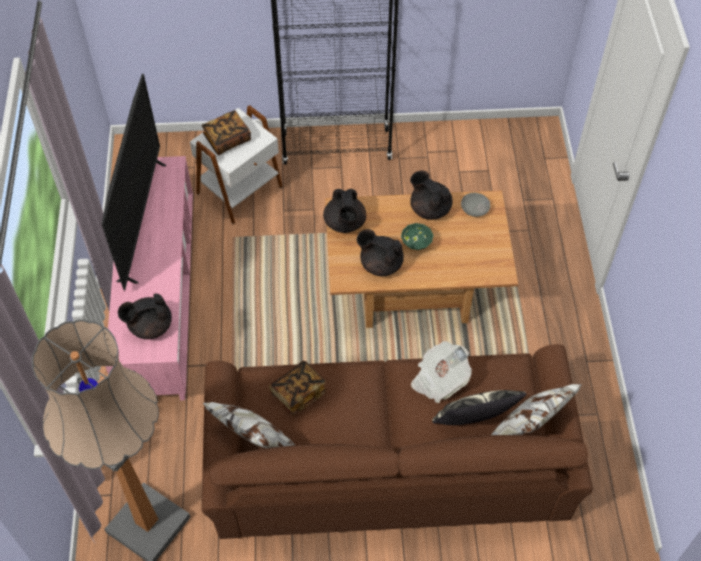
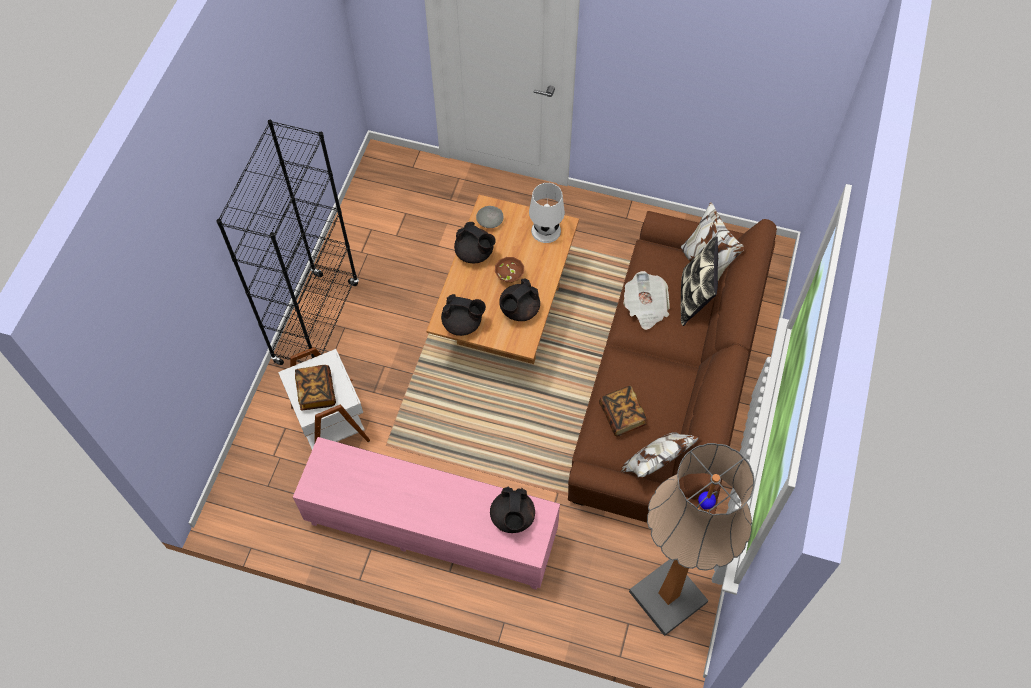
camera: 70 degrees left, 5 degrees up
television [102,74,166,291] -> none
green bowl [401,223,434,250] -> brown bowl [495,257,524,282]
black teapot [410,171,453,220] -> black teapot turned 120 degrees counterclockwise [454,222,496,263]
none -> white table lamp [529,183,565,243]

